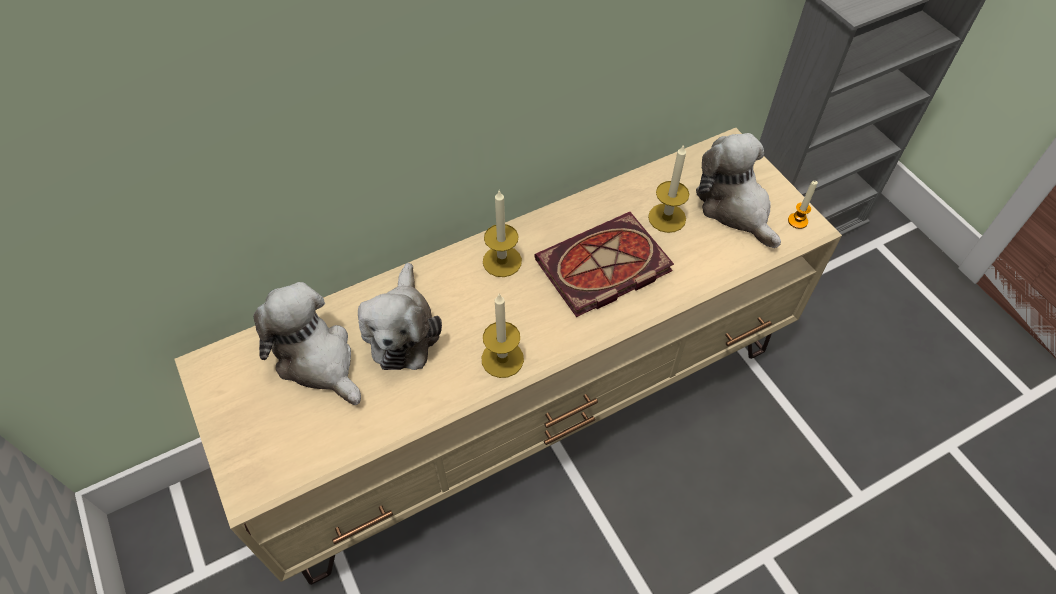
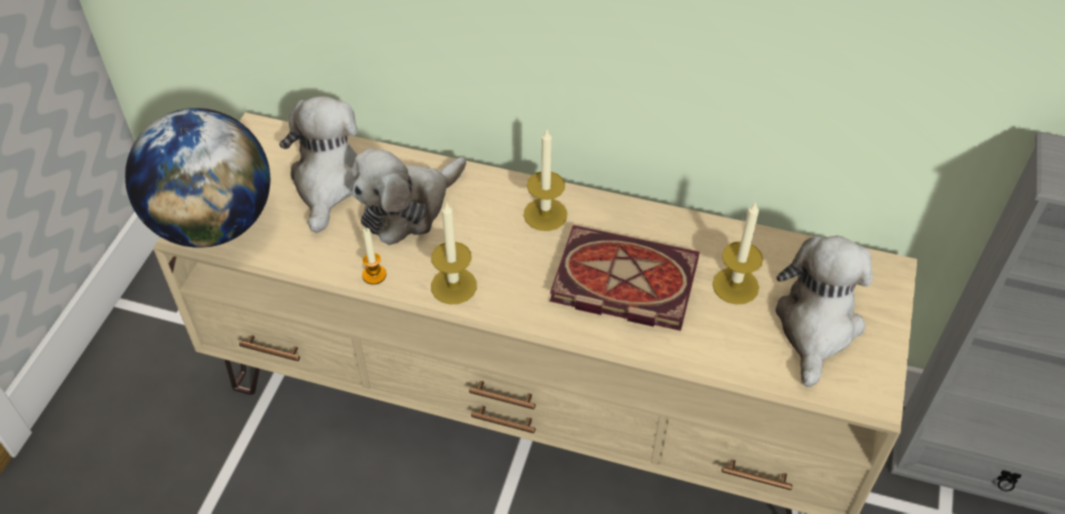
camera: 45 degrees right, 5 degrees down
candle [788,181,818,229] -> candle moved to [362,228,386,285]
none -> globe [125,108,271,248]

